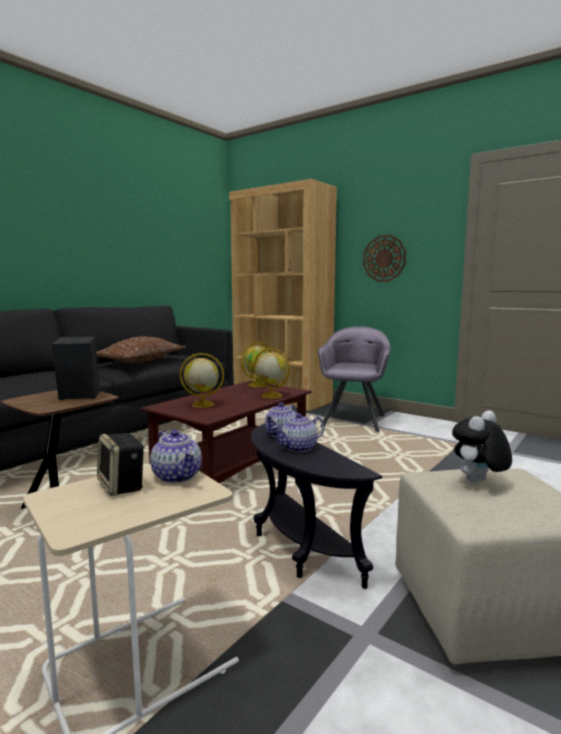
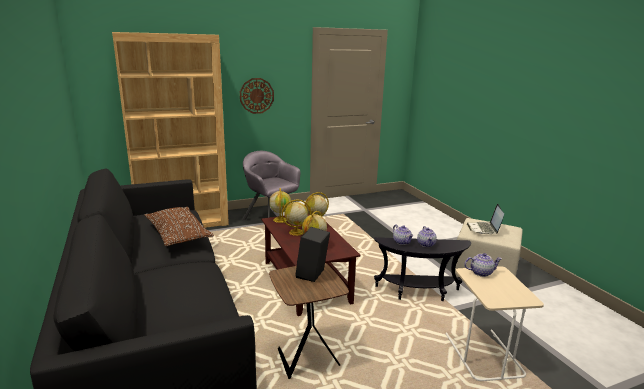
camera: 60 degrees left, 10 degrees up
speaker [97,433,145,496] -> none
plush toy [452,410,512,484] -> laptop [467,204,504,234]
none -> globe [282,199,311,236]

